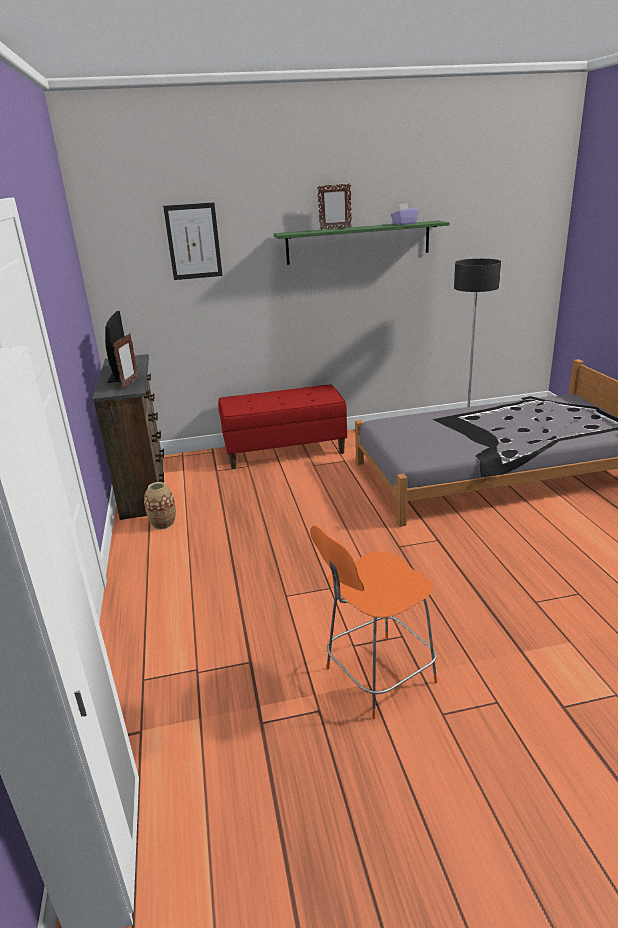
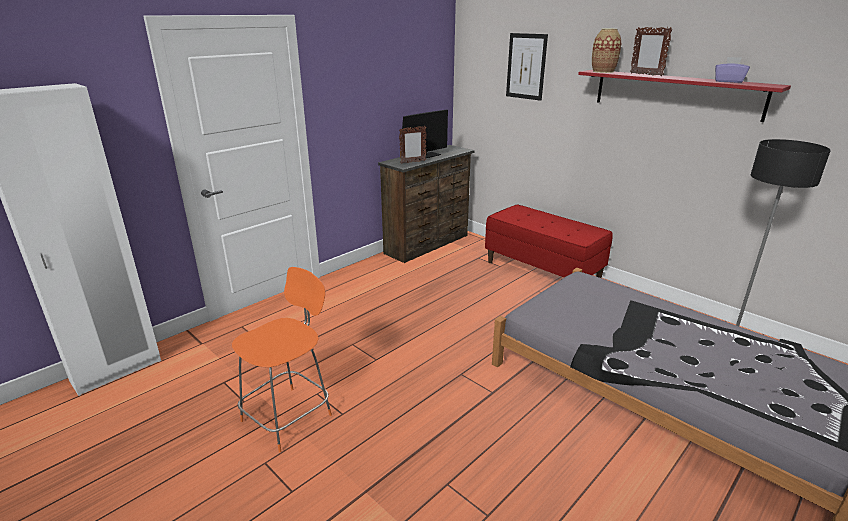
camera: 55 degrees right, 0 degrees up
vase [144,482,176,529] -> vase moved to [592,29,621,73]
green shelf [274,221,450,265] -> red shelf [578,70,791,122]
orange chair [310,525,437,719] -> orange chair turned 105 degrees clockwise [232,267,332,452]

